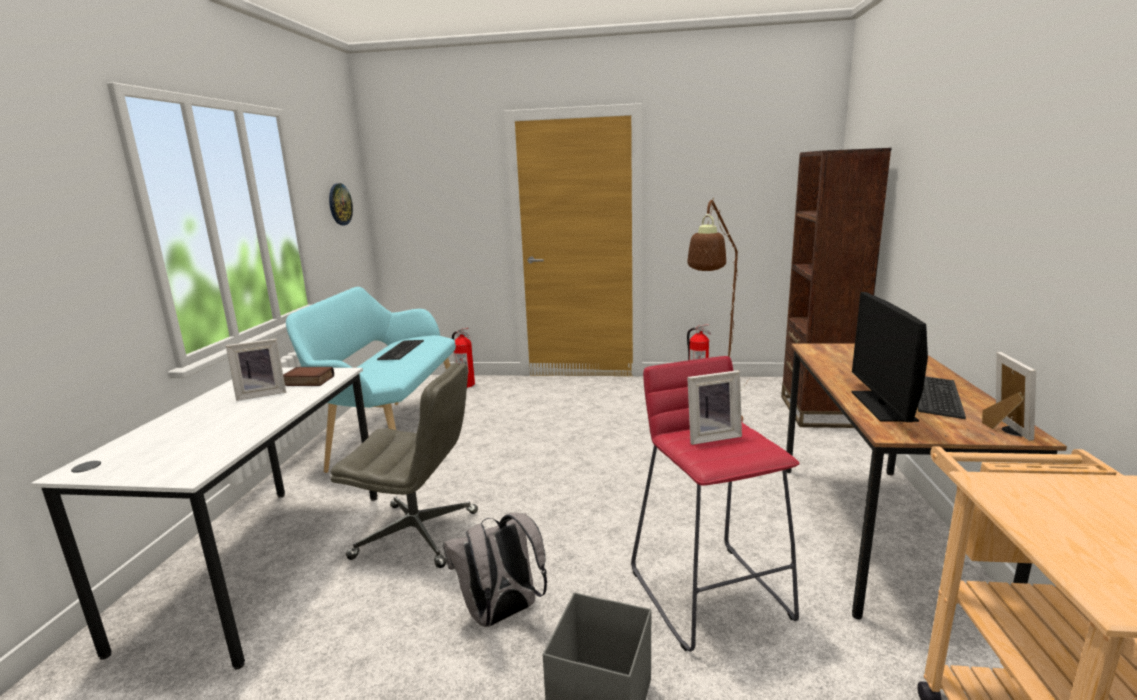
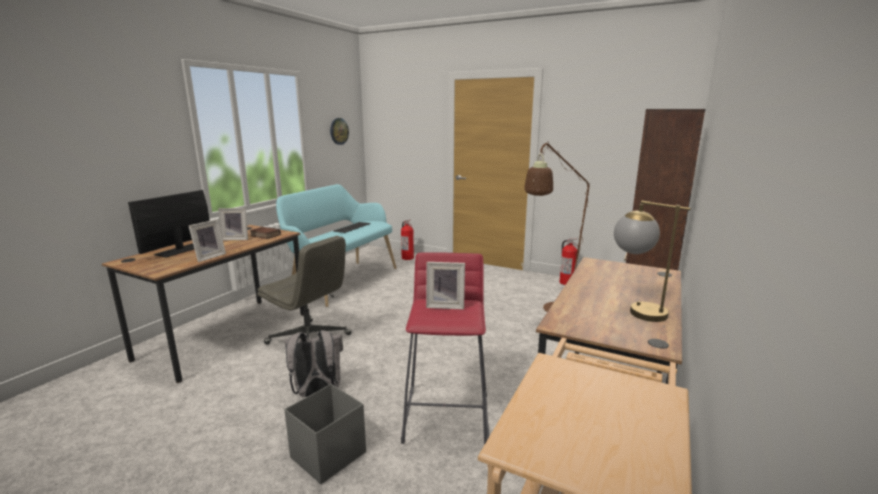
camera: 20 degrees right, 0 degrees up
white desk [30,368,377,670] -> brown desk [102,225,304,383]
monitor [851,292,928,422] -> monitor moved to [128,190,210,258]
keyboard [918,376,966,419] -> table lamp [614,201,691,322]
picture frame [982,352,1036,441] -> picture frame moved to [189,219,226,262]

